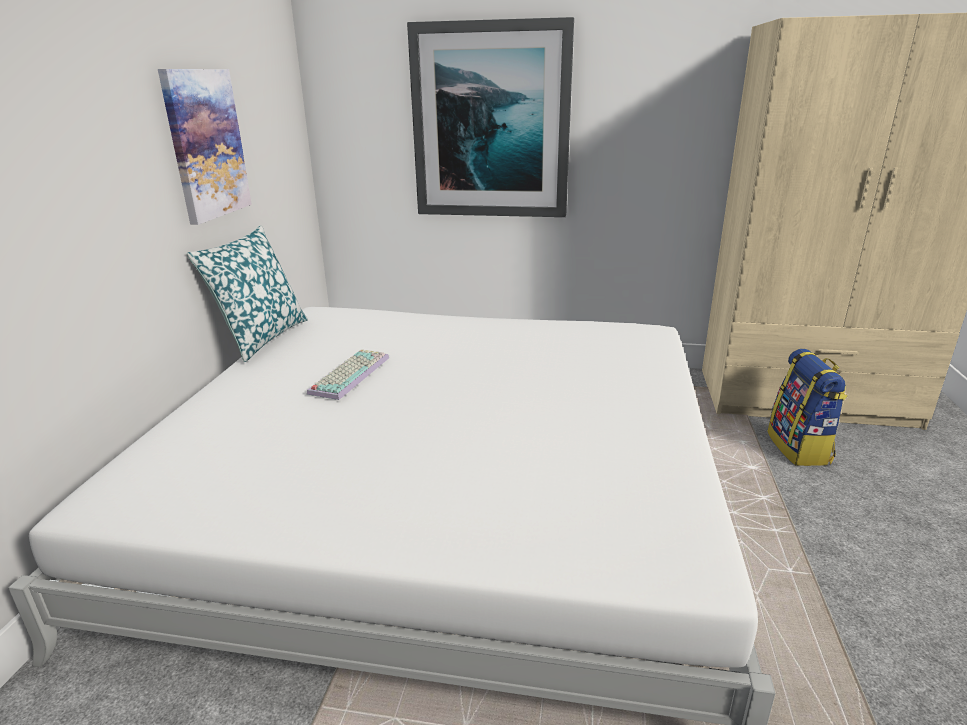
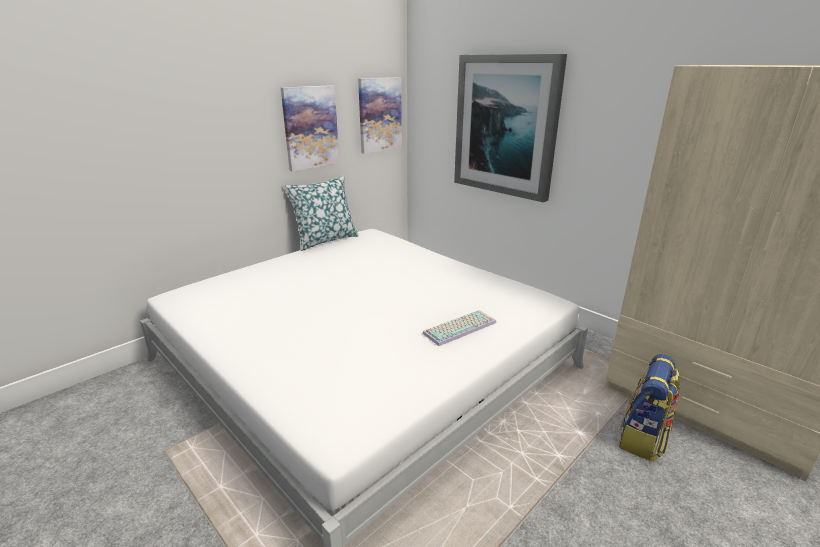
camera: 35 degrees right, 0 degrees up
keyboard [307,349,389,400] -> keyboard moved to [423,310,496,346]
none -> picture [358,77,402,154]

